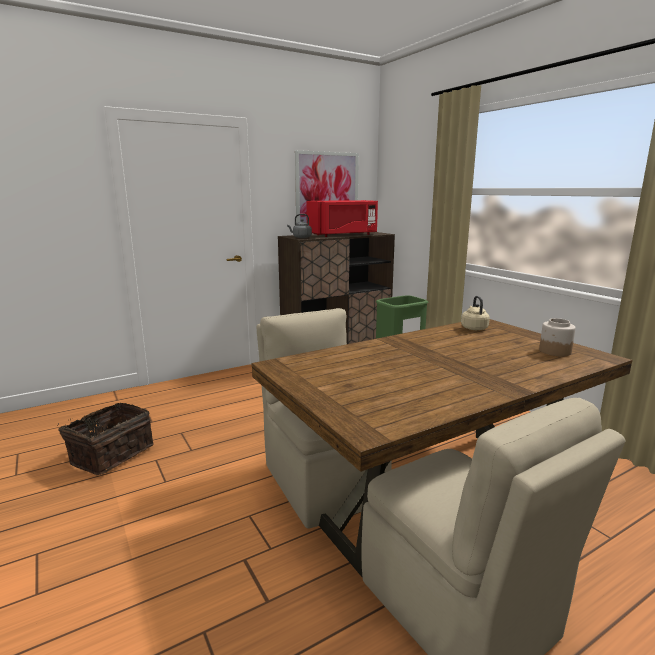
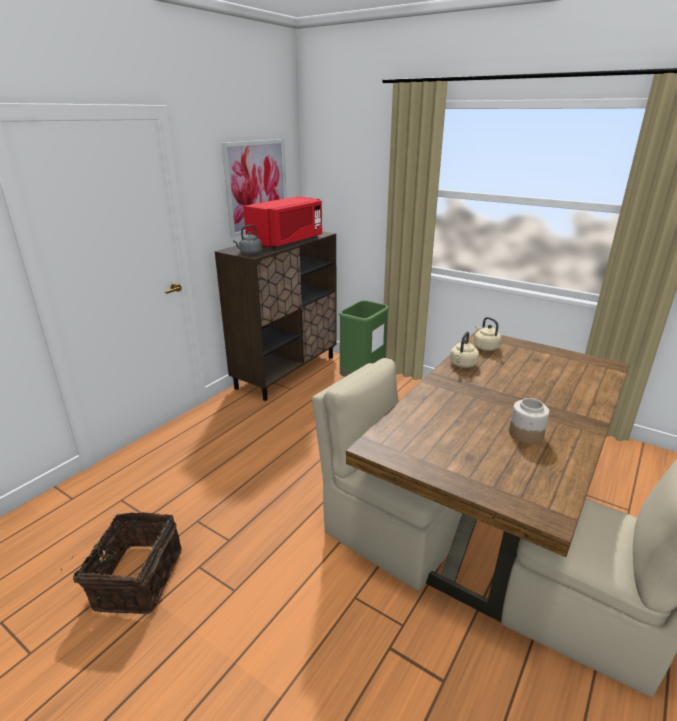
camera: 25 degrees left, 10 degrees up
jar [539,318,576,356] -> jar moved to [509,398,549,444]
none -> beige kettle [450,331,479,368]

